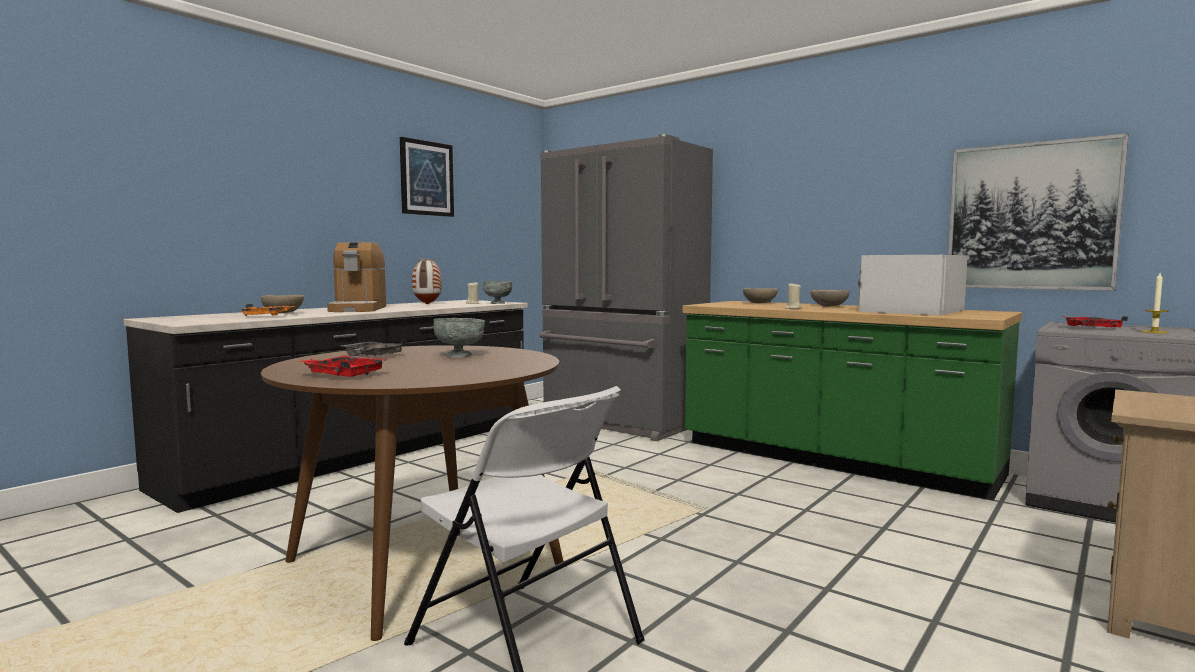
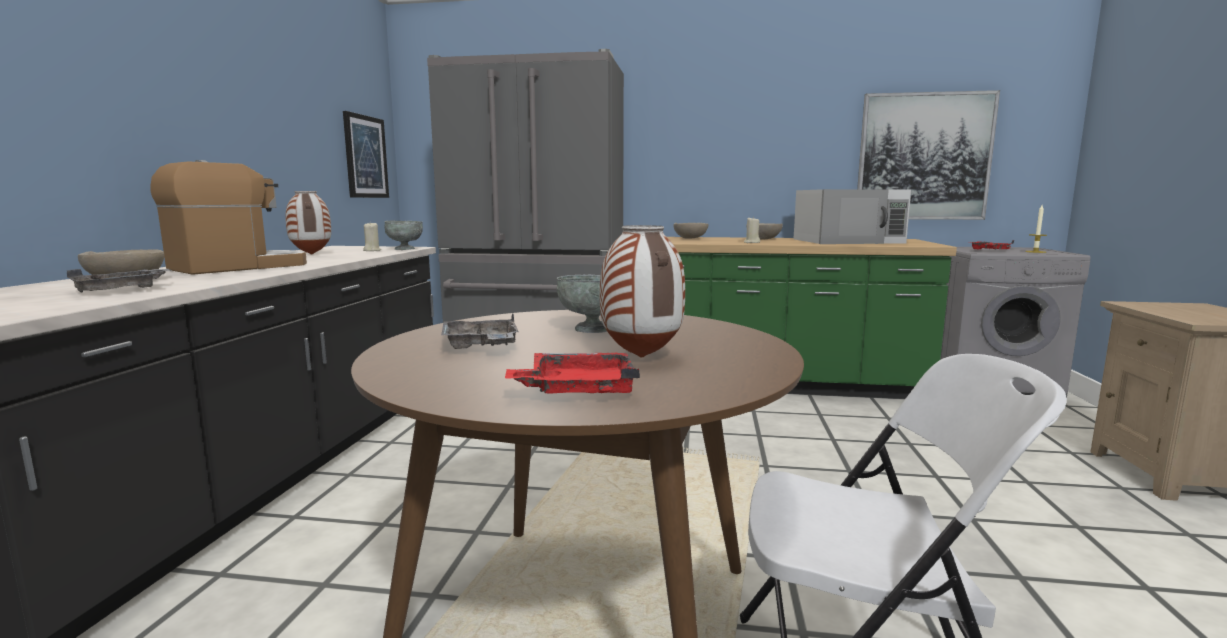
camera: 30 degrees left, 5 degrees up
orange tray [241,303,295,316] -> grey tray [67,269,171,293]
coffee machine [327,241,386,312] -> coffee machine turned 105 degrees counterclockwise [151,160,307,275]
picture [400,137,454,217] -> picture moved to [343,111,389,198]
white microwave [858,255,967,316] -> white microwave turned 105 degrees counterclockwise [793,189,911,244]
none -> vase [600,225,685,358]

